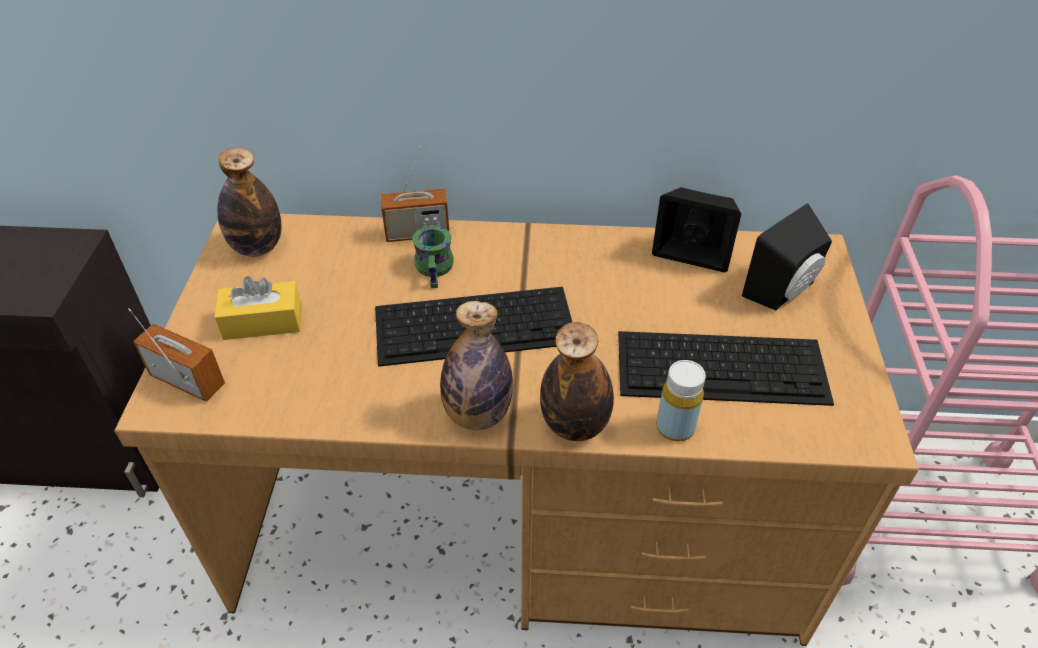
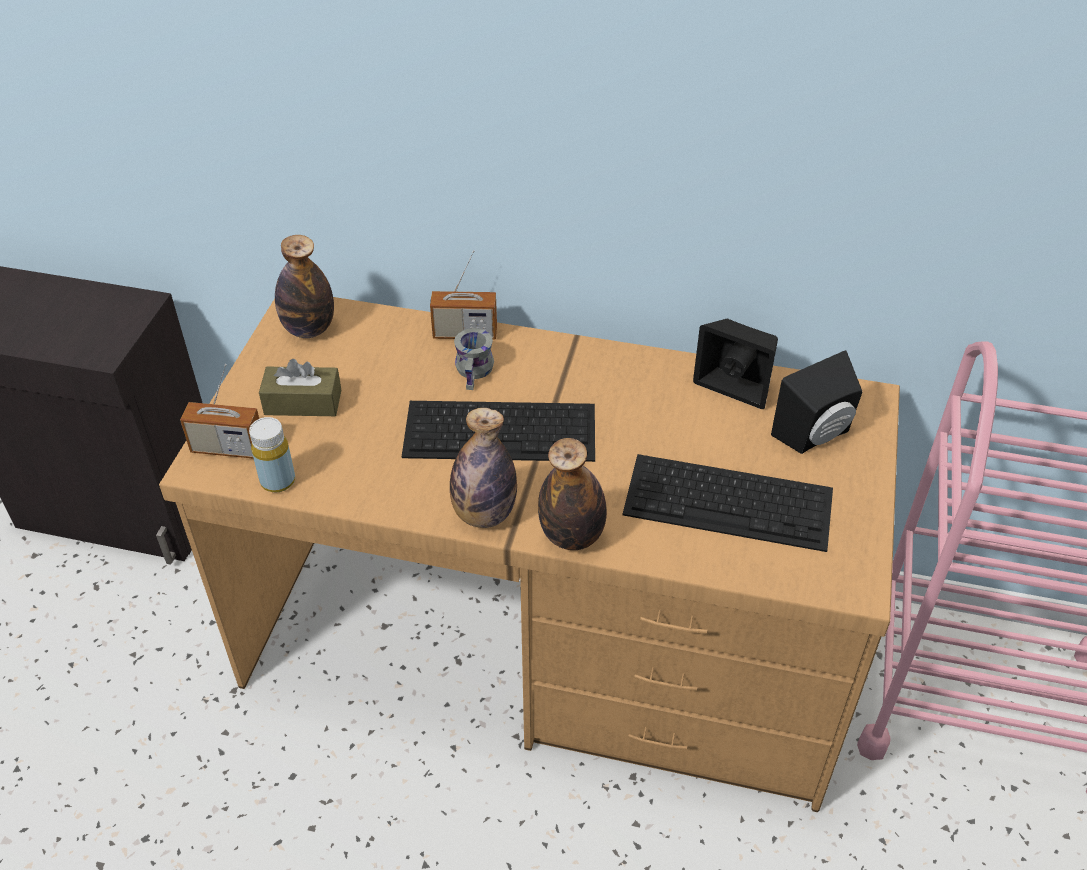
camera: 10 degrees right, 0 degrees up
radio [128,308,225,402] -> radio turned 150 degrees clockwise [180,364,259,459]
yellow tissue box [214,276,302,340] -> brown tissue box [259,359,341,416]
green mug [412,226,454,288] -> grey mug [454,328,494,390]
yellow bottle [656,360,706,441] -> yellow bottle moved to [249,417,295,493]

